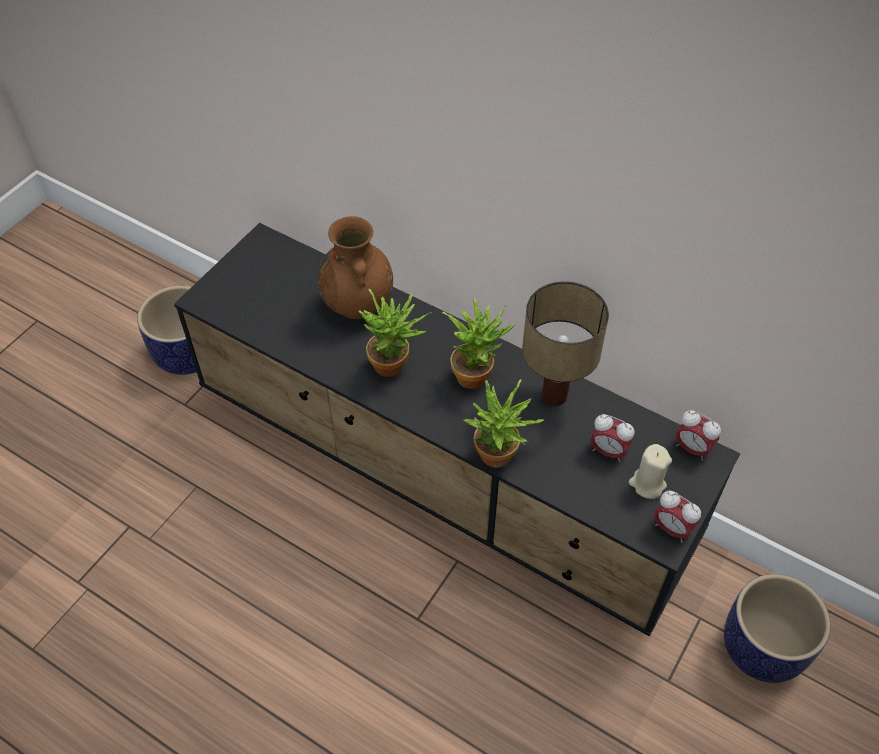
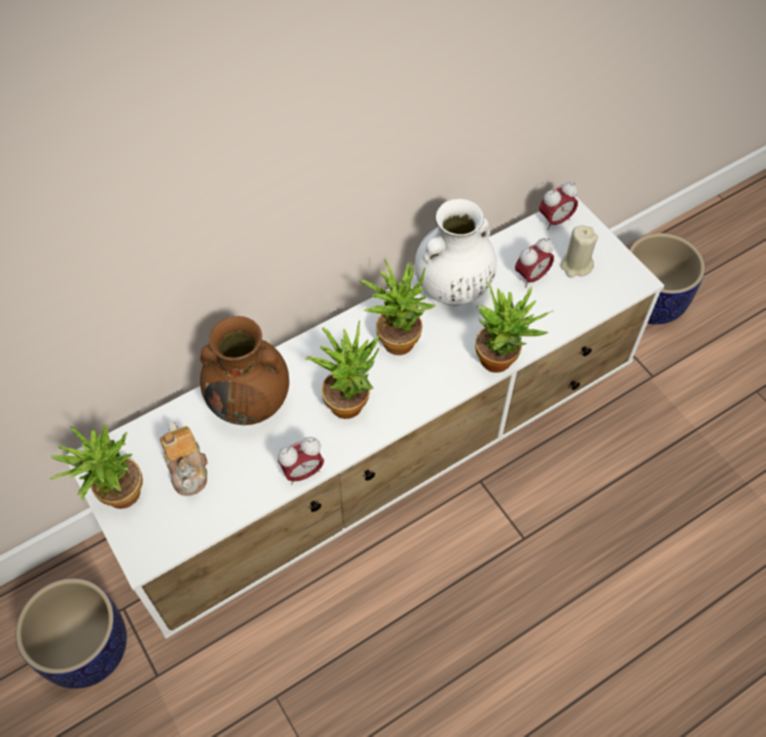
camera: 65 degrees left, 5 degrees up
black tv stand [174,223,740,637] -> white tv stand [65,197,664,639]
table lamp [522,282,609,406] -> white vase [415,199,497,306]
alarm clock [654,491,701,543] -> alarm clock moved to [278,437,324,485]
none -> potted plant [50,425,143,509]
none -> teapot [160,422,208,496]

